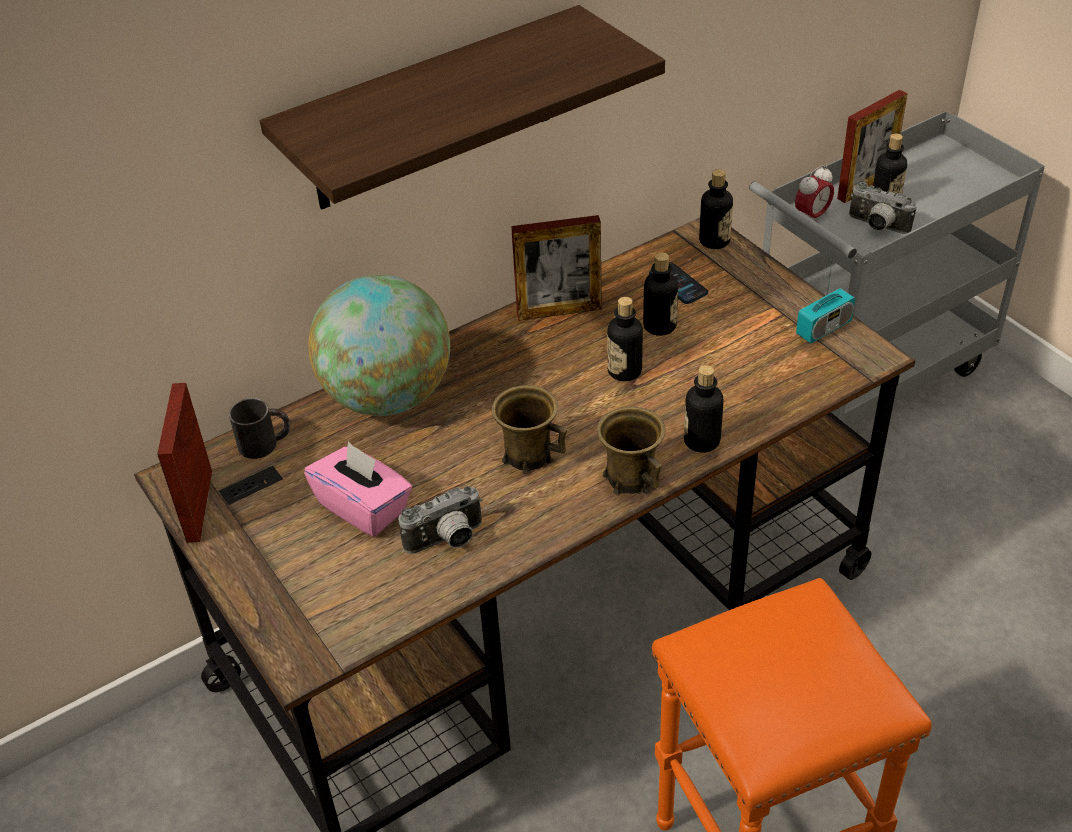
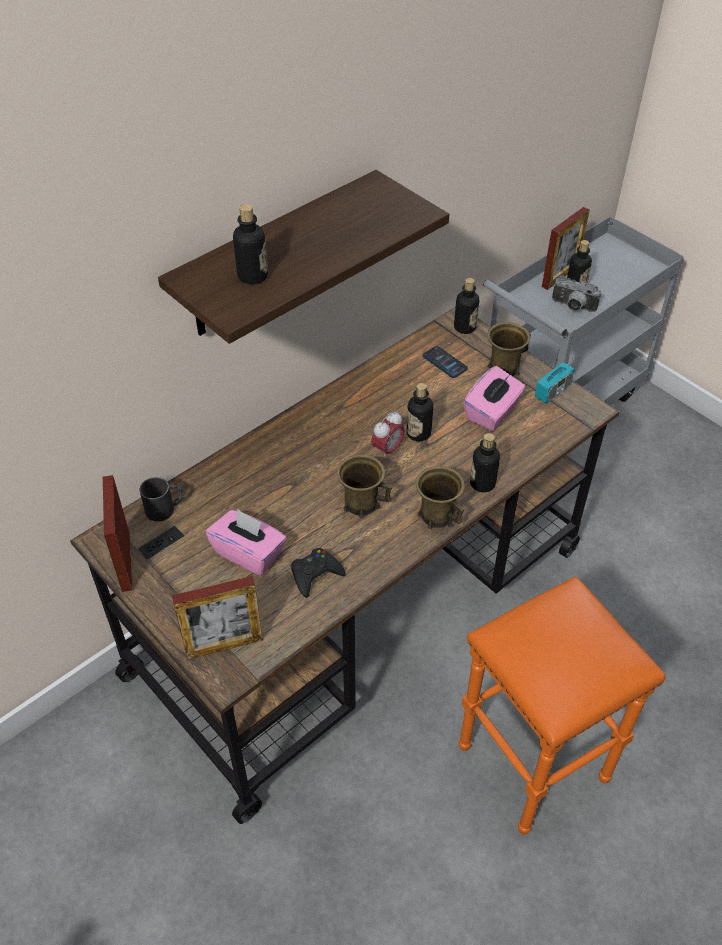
camera: 10 degrees left, 5 degrees up
globe [308,275,450,416] -> none
camera [398,486,482,554] -> black game controller [291,548,345,598]
picture frame [511,215,602,321] -> picture frame moved to [172,576,263,659]
bottle [643,253,678,336] -> bottle moved to [233,204,268,285]
alarm clock [795,165,834,218] -> alarm clock moved to [371,411,405,460]
none -> pink tissue box [464,366,525,431]
none -> brown mug [487,322,531,376]

